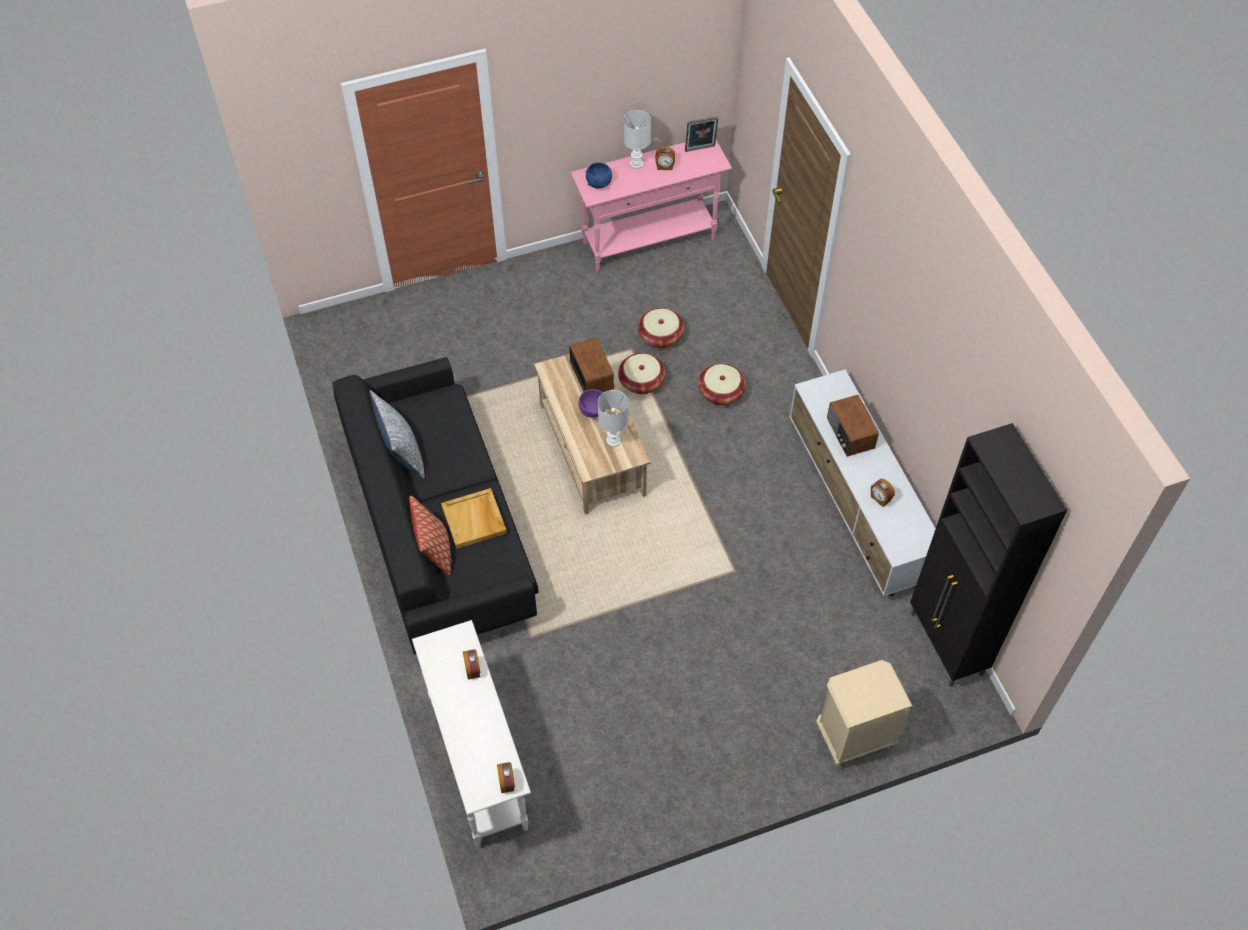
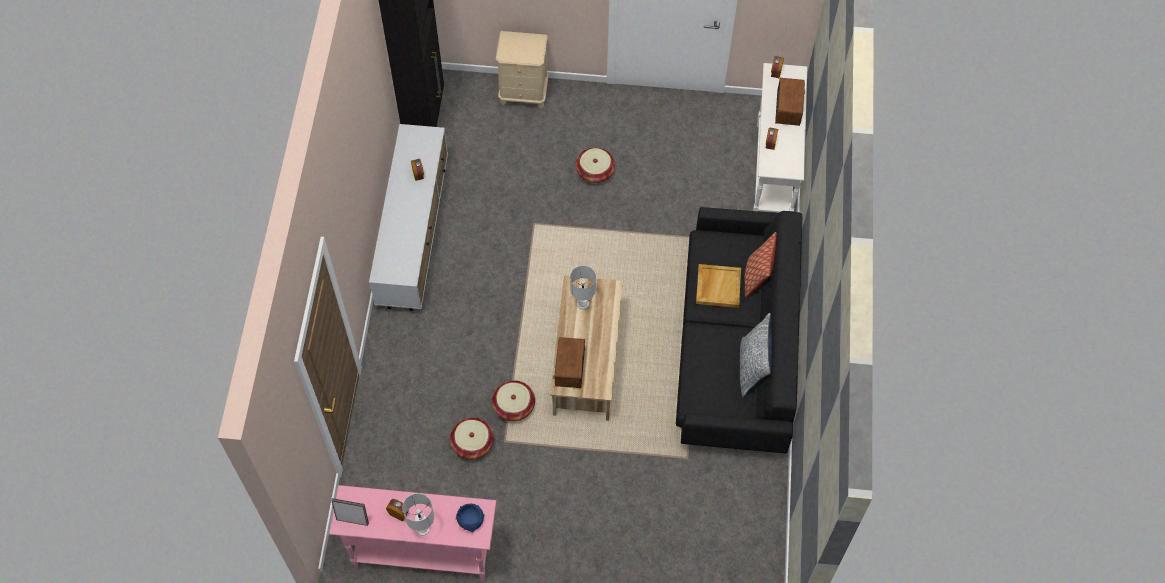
camera: 155 degrees left, 5 degrees up
purple bowl [579,389,605,418] -> none
basket [698,364,746,405] -> basket moved to [575,148,615,183]
radio [827,395,879,457] -> radio moved to [775,78,805,126]

